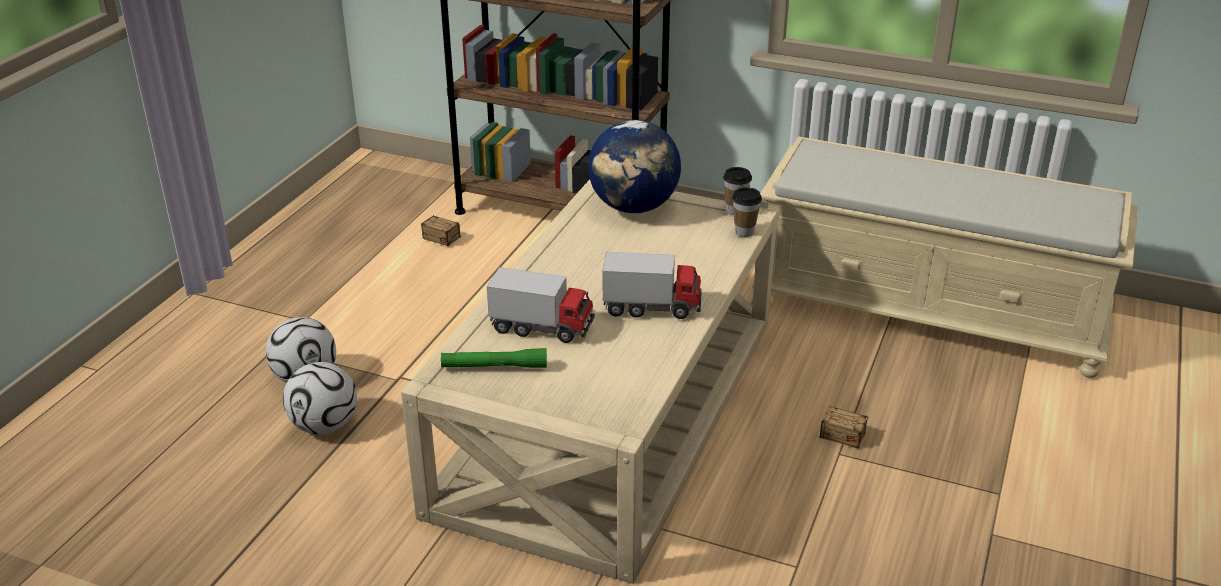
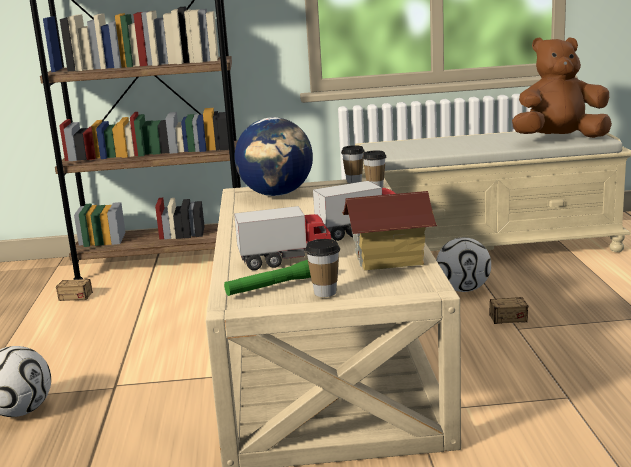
camera: 25 degrees left, 15 degrees down
football [283,362,357,434] -> football moved to [436,237,491,292]
none -> cup [305,239,340,297]
none -> toy house [342,191,437,271]
none -> brown plush toy [512,37,612,138]

